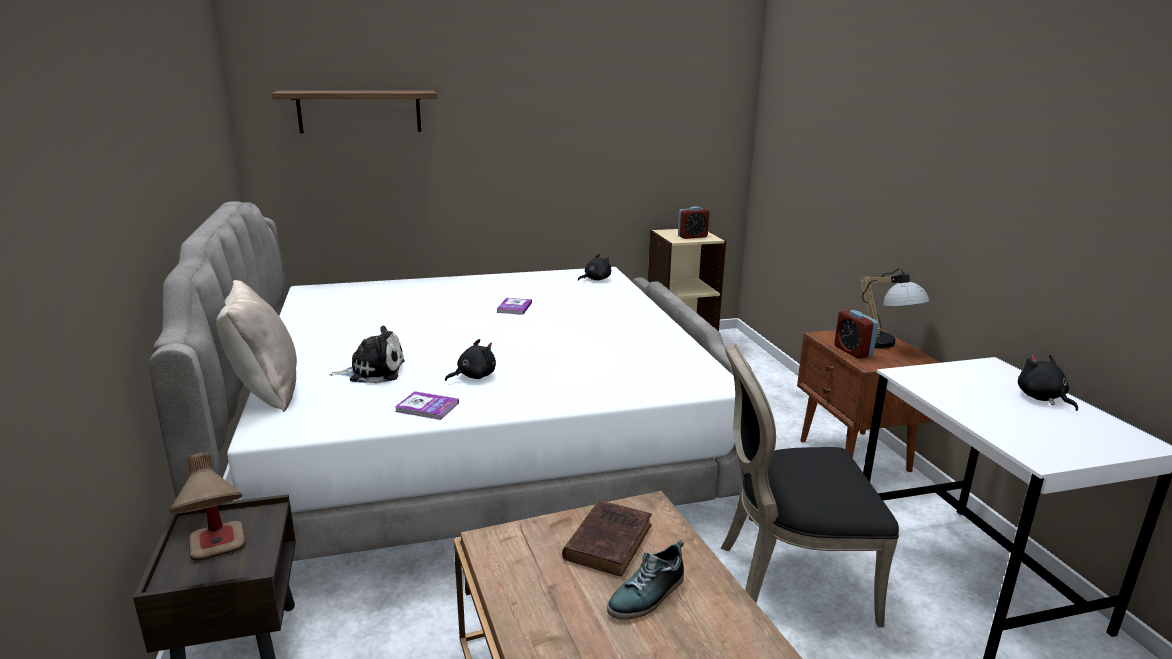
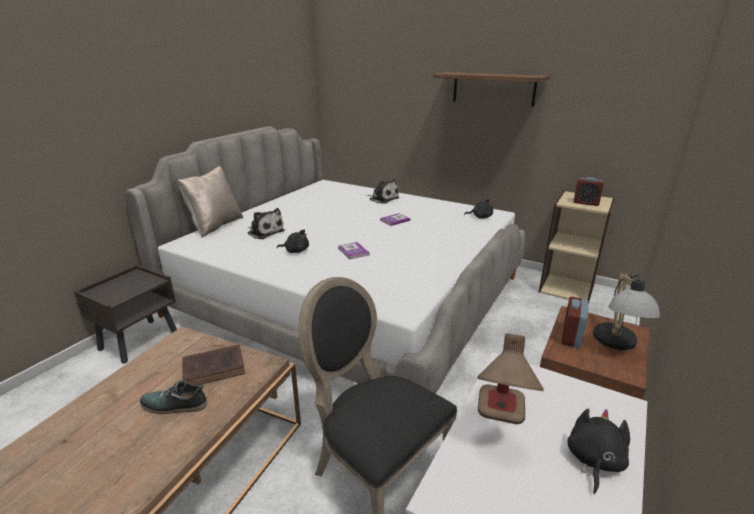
camera: 45 degrees right, 5 degrees up
table lamp [169,452,246,561] -> table lamp moved to [477,334,544,424]
shelf [272,90,437,133] -> shelf moved to [433,72,550,107]
book [395,391,459,420] -> book moved to [338,242,369,260]
none -> plush toy [366,179,400,204]

